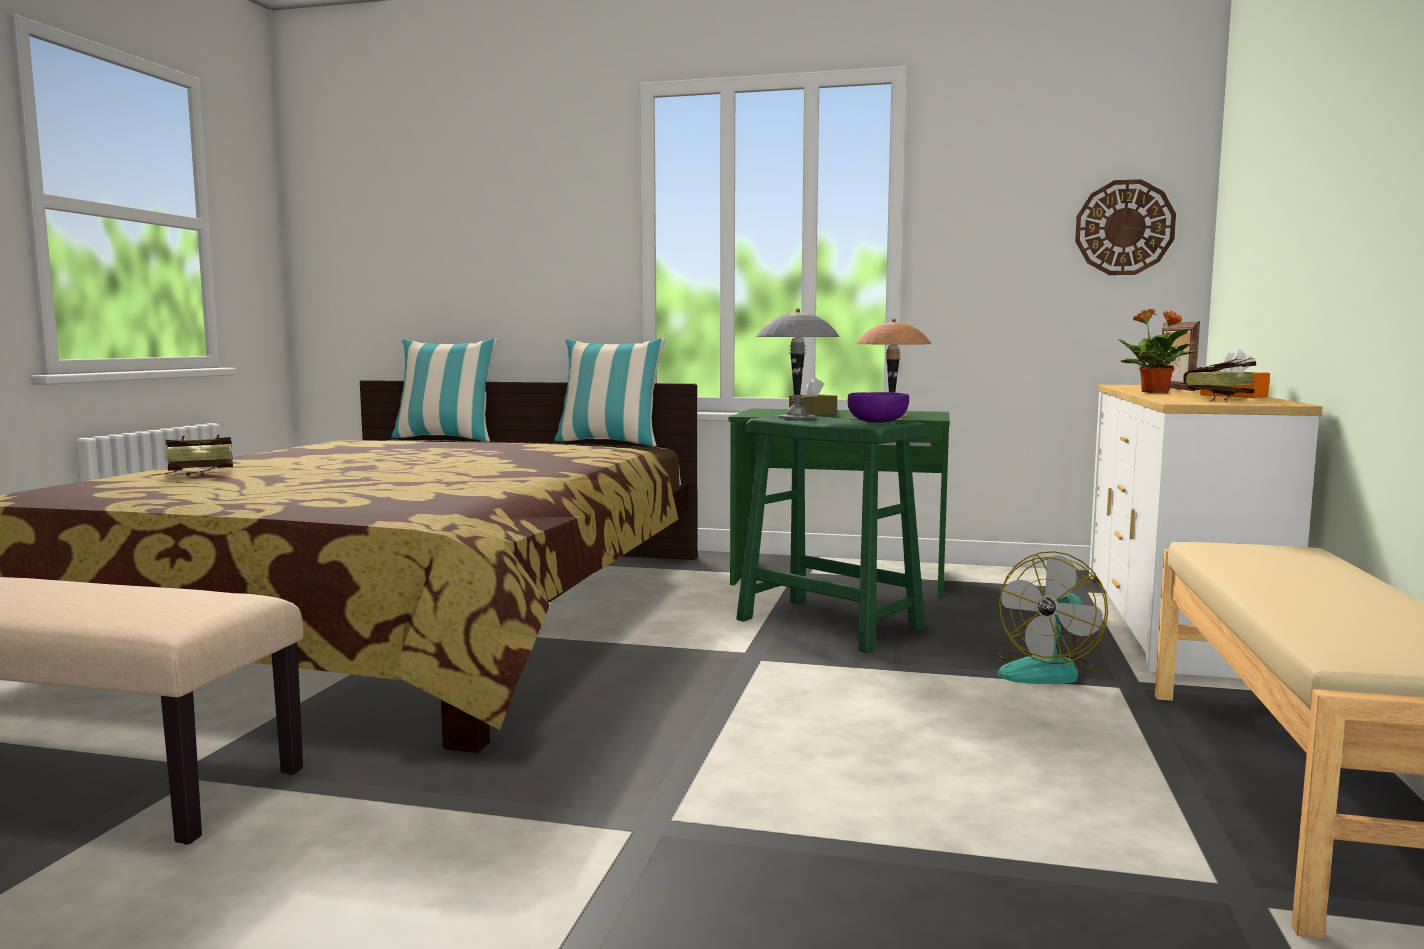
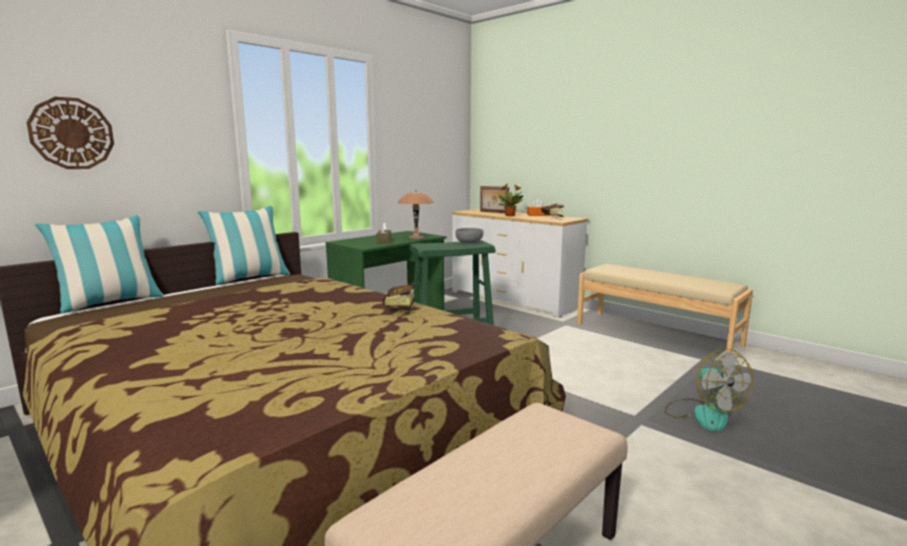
camera: 60 degrees left, 5 degrees up
book [151,434,233,476] -> book moved to [383,283,415,317]
grey table lamp [757,308,839,419] -> none
purple bowl [847,392,909,423] -> grey bowl [455,228,483,243]
fan [997,551,1108,684] -> fan moved to [665,349,753,431]
wall clock [1075,179,1176,275] -> wall clock moved to [27,97,114,169]

